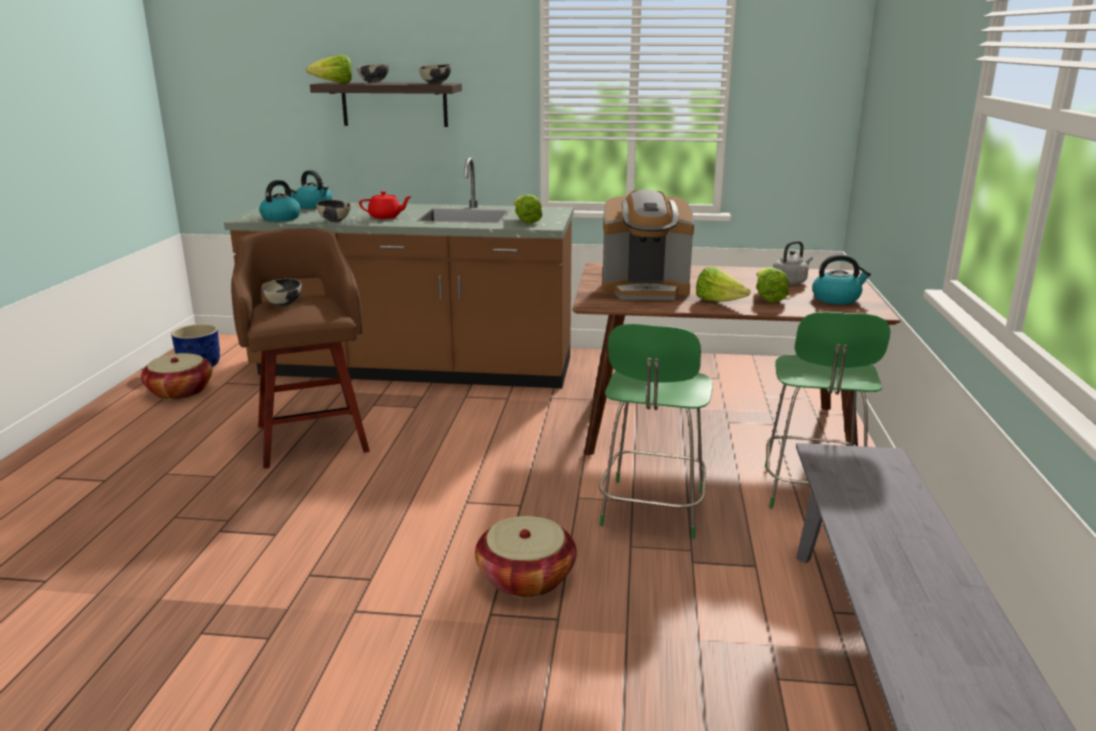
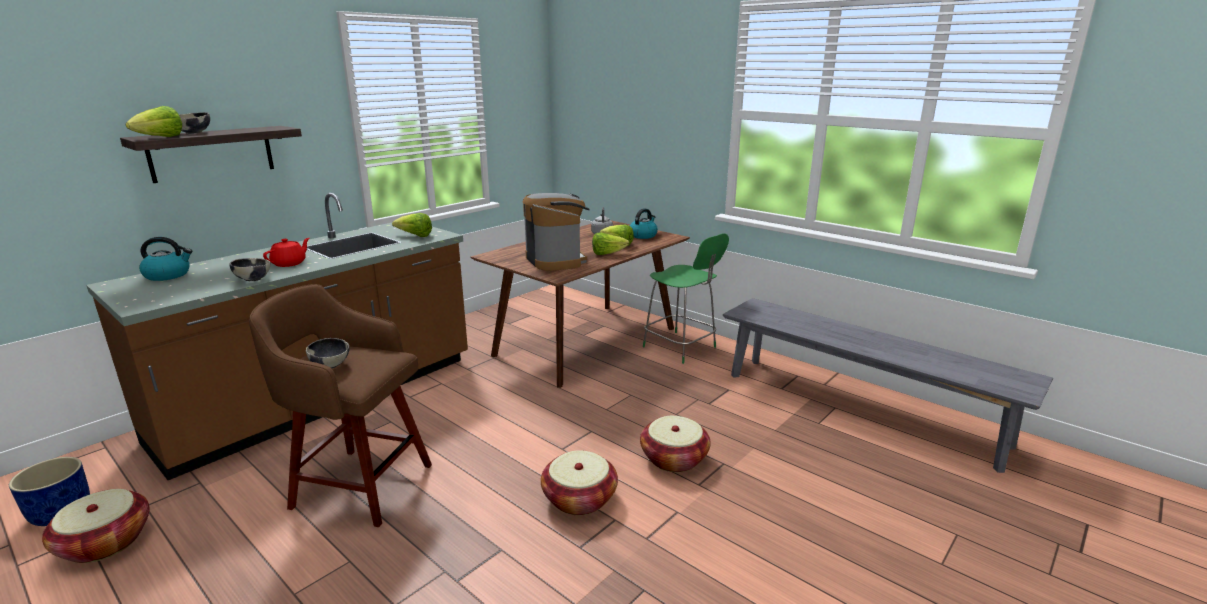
camera: 55 degrees left, 0 degrees up
kettle [259,180,301,222] -> none
bowl [419,64,451,84] -> none
green chair [599,324,713,539] -> none
coffee machine [602,189,694,300] -> coffee machine turned 60 degrees counterclockwise [523,193,590,271]
none -> basket [541,450,618,515]

